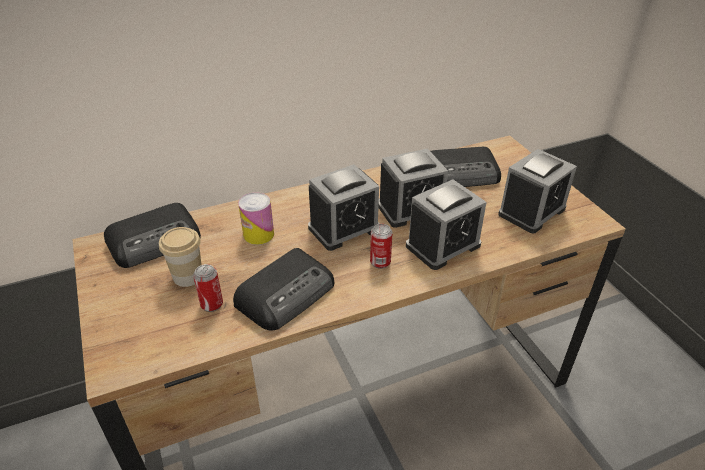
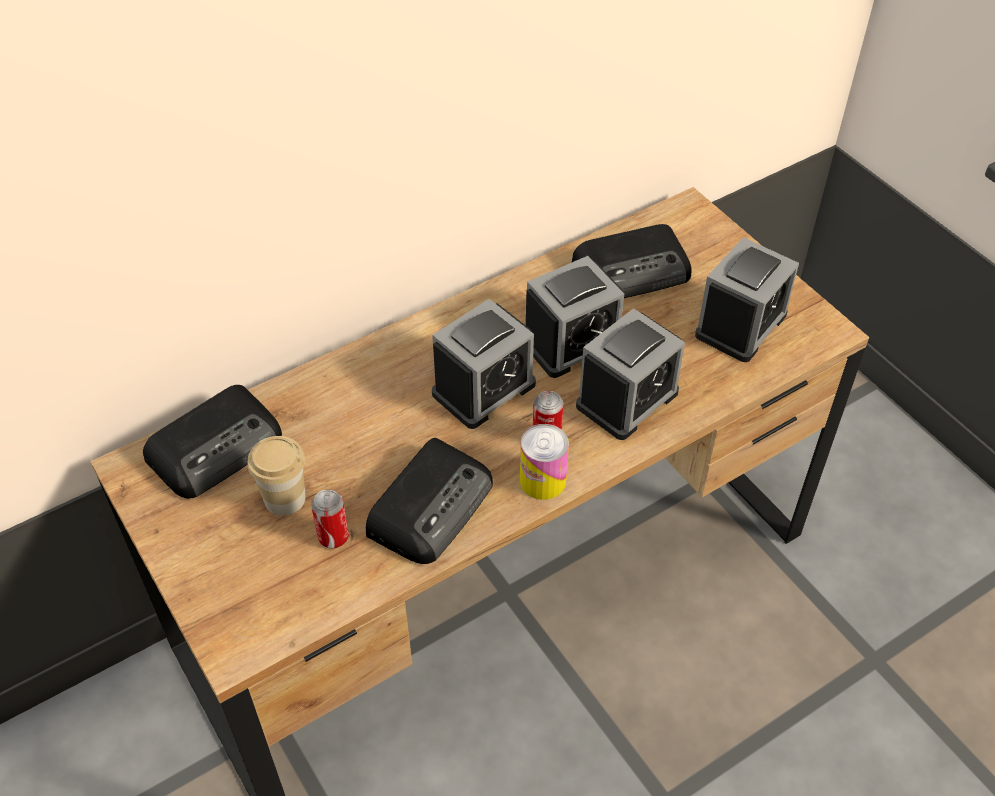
camera: 10 degrees left, 10 degrees up
can [238,192,274,245] -> can moved to [520,424,569,500]

